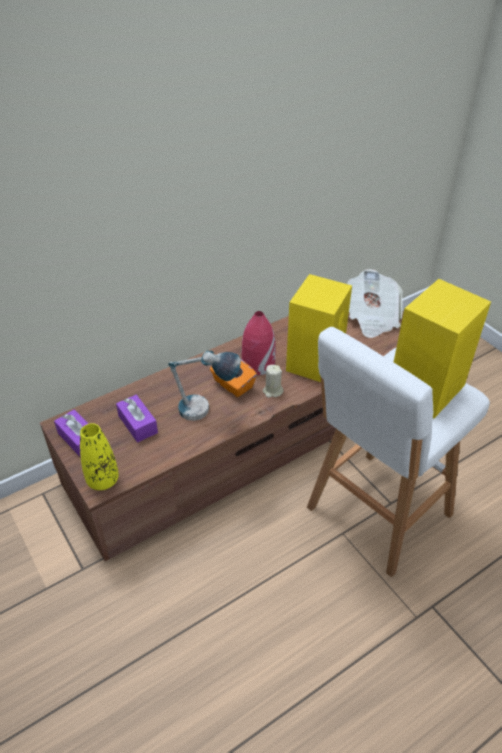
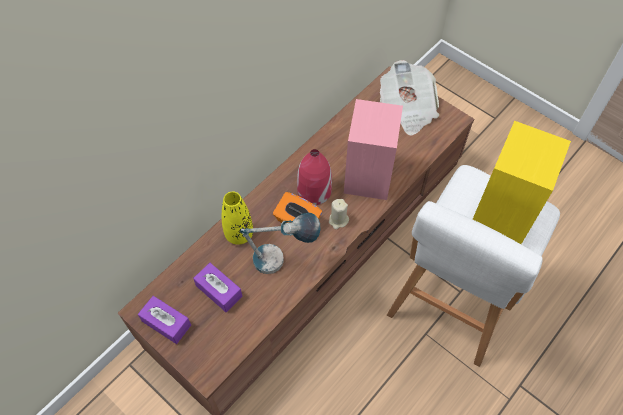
camera: 15 degrees left, 15 degrees up
yellow vase [80,423,119,490] -> yellow vase moved to [222,192,253,245]
yellow speaker [286,274,352,382] -> pink speaker [344,99,403,200]

